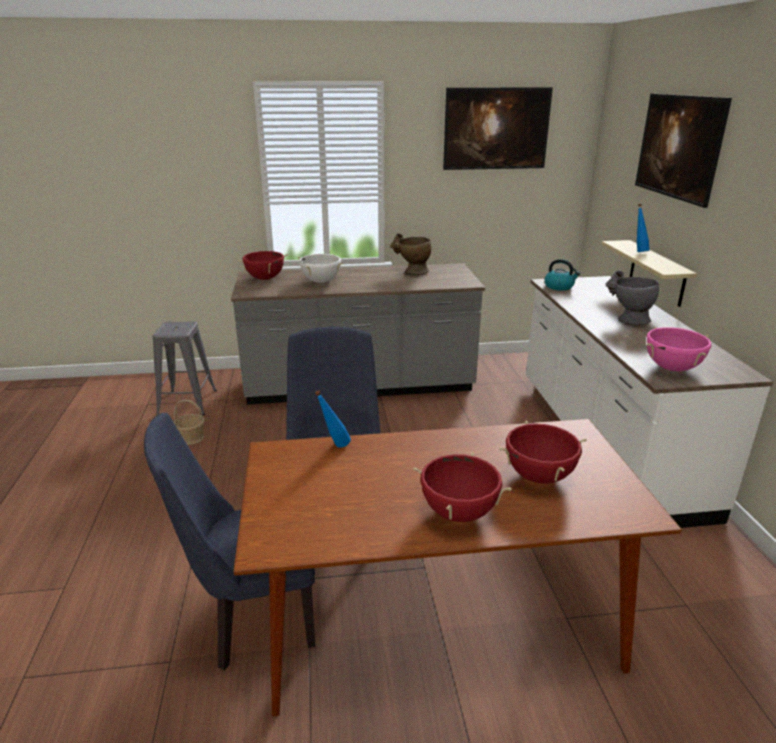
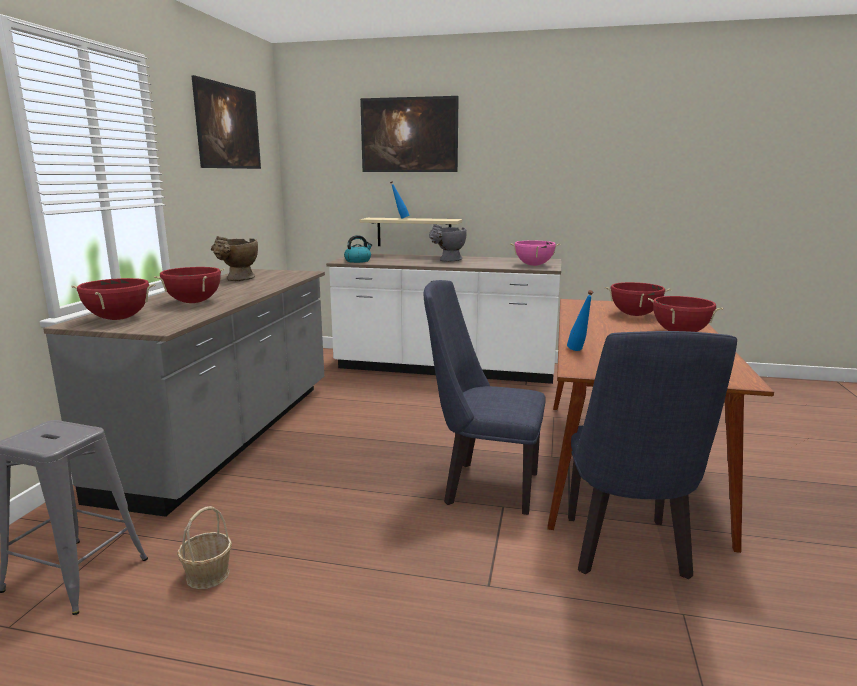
camera: 70 degrees left, 10 degrees down
white cooking pot [298,254,343,283] -> red cooking pot [154,267,224,303]

